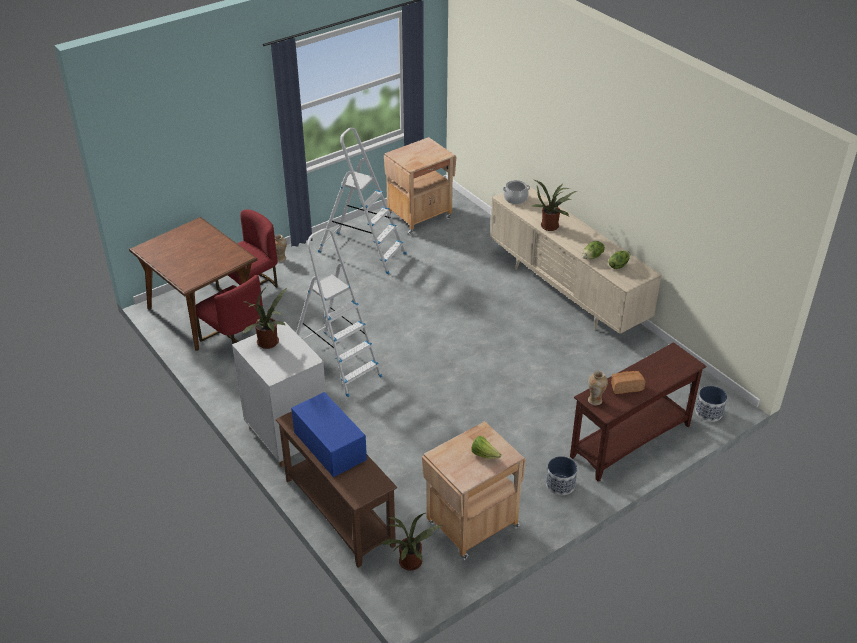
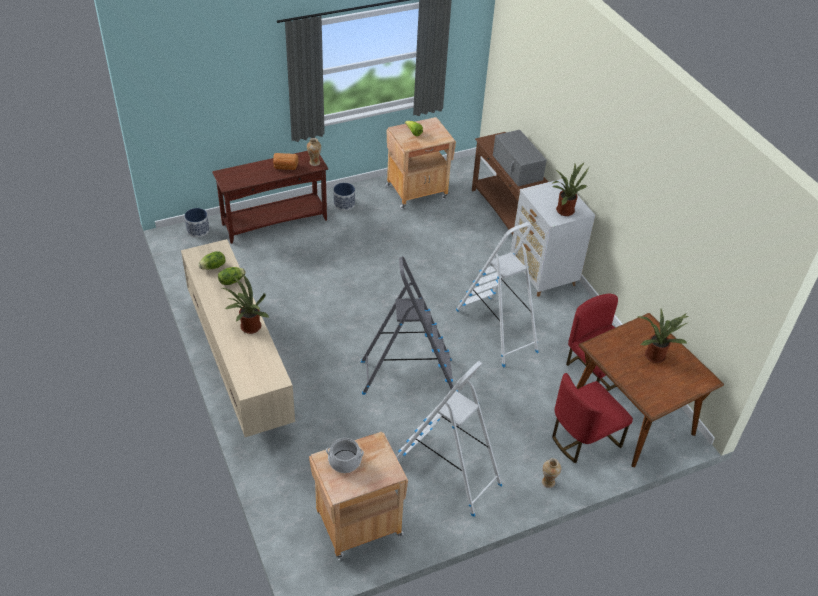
camera: 170 degrees left, 5 degrees up
blue microwave [291,392,367,477] -> grey microwave [493,130,547,186]
potted plant [382,513,443,571] -> potted plant moved to [638,309,689,363]
cooking pot [502,180,530,204] -> cooking pot moved to [326,438,364,473]
none -> grey step ladder [361,256,454,395]

